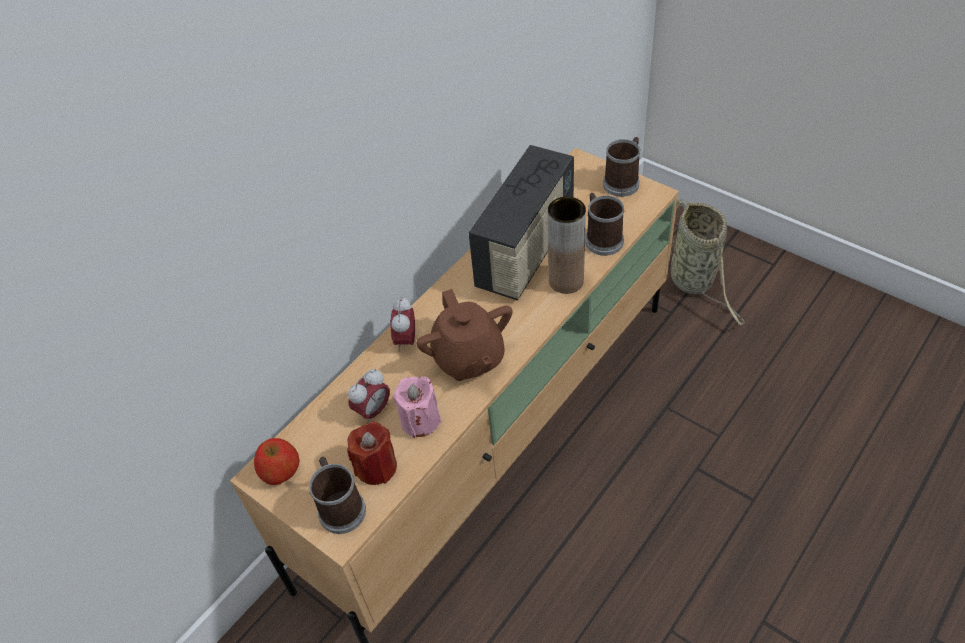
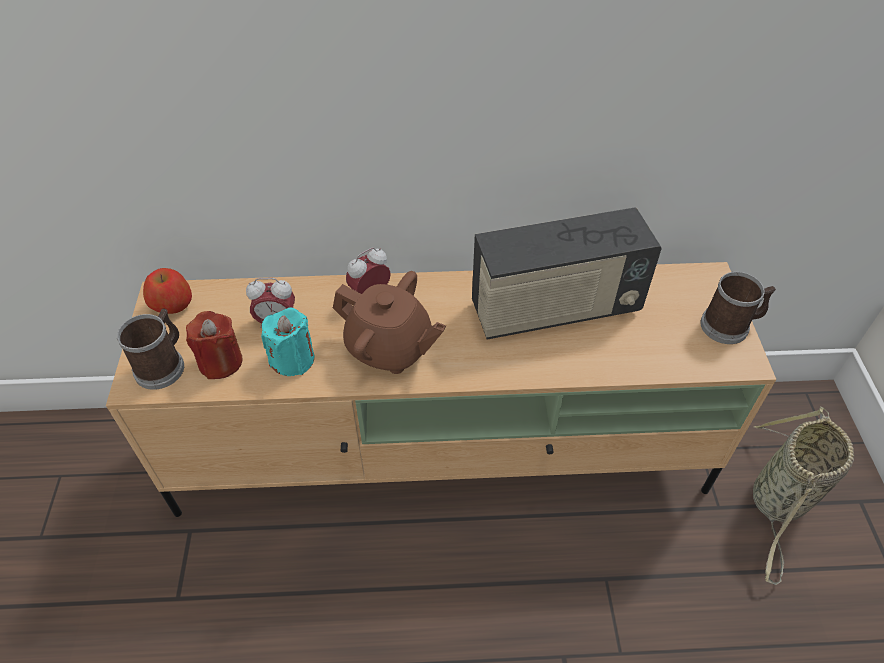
camera: 45 degrees right, 0 degrees up
pink candle [393,377,441,438] -> turquoise candle [261,307,314,376]
brown teapot [416,289,513,381] -> brown teapot turned 90 degrees counterclockwise [333,271,446,374]
brown vase [548,197,586,294] -> none
mug [585,193,625,256] -> none

